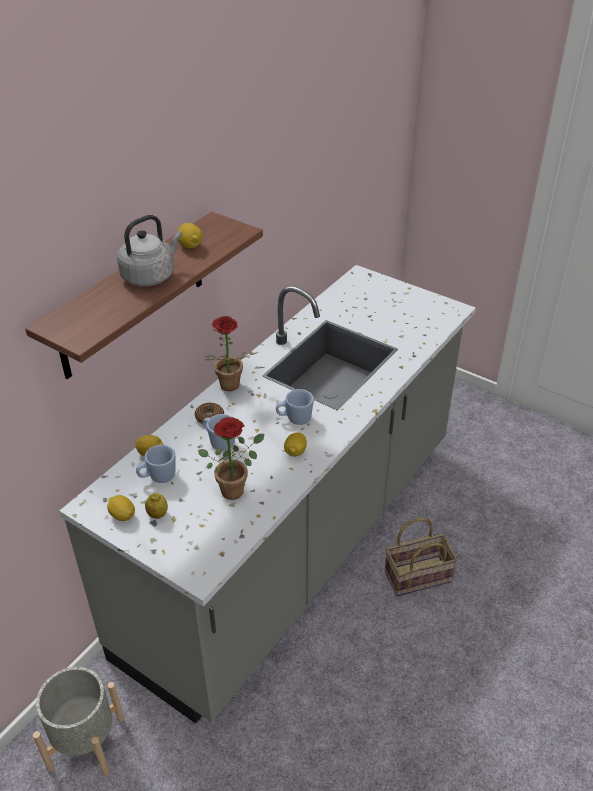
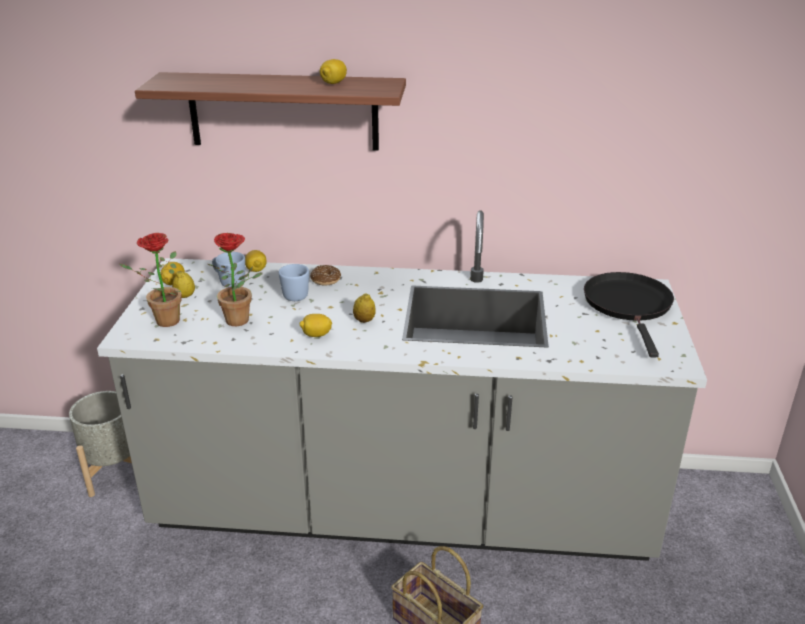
camera: 60 degrees right, 10 degrees down
grey kettle [117,215,182,286] -> none
potted plant [205,316,257,391] -> potted plant moved to [120,233,182,327]
blue mug [276,389,314,425] -> lemon [353,293,376,323]
none -> black frying pan [584,272,674,357]

